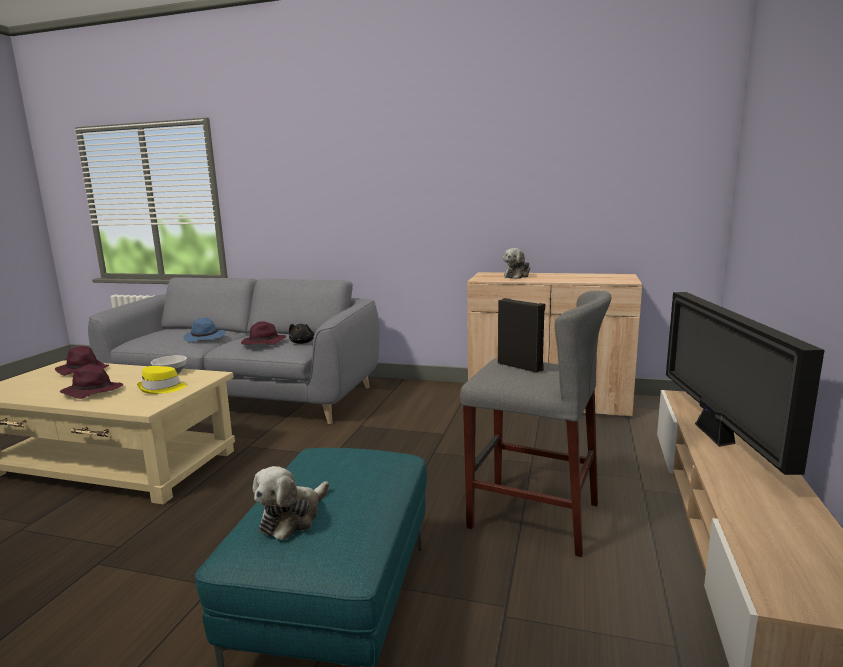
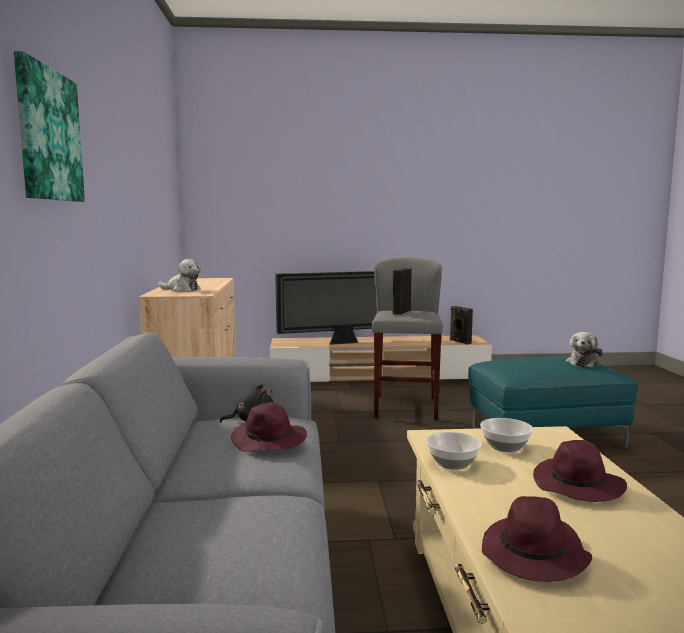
camera: 110 degrees left, 5 degrees down
yellow hat [137,366,187,394] -> bowl [480,418,533,452]
blue hat [183,318,226,343] -> none
plush toy [253,466,329,540] -> plush toy turned 105 degrees clockwise [566,332,602,368]
none -> picture [14,51,85,202]
none -> black speaker [450,306,473,345]

